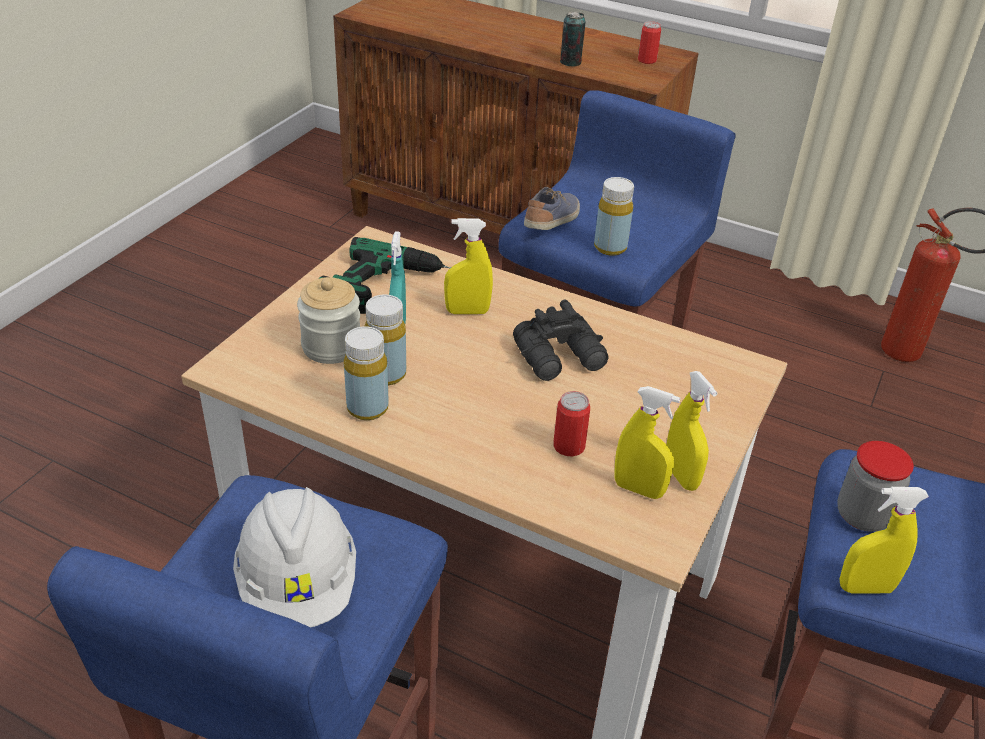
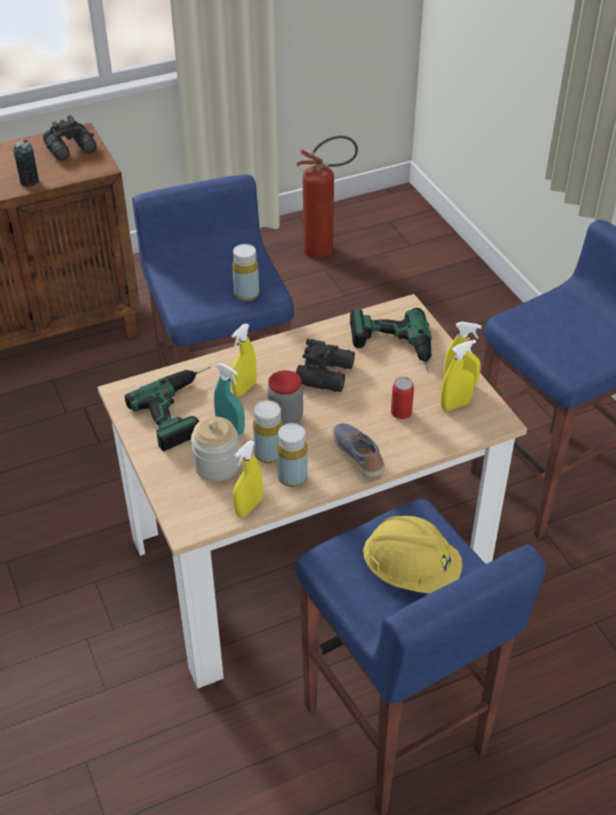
camera: 50 degrees left, 5 degrees up
white hard hat [233,487,356,627] -> yellow hard hat [362,516,462,594]
shoe [524,187,580,230] -> shoe moved to [333,423,385,478]
can [638,21,661,64] -> black binoculars [43,115,97,161]
jar [837,441,914,532] -> jar moved to [268,370,303,425]
yellow spray bottle [839,487,929,593] -> yellow spray bottle moved to [233,440,263,517]
none -> power drill [350,308,432,373]

